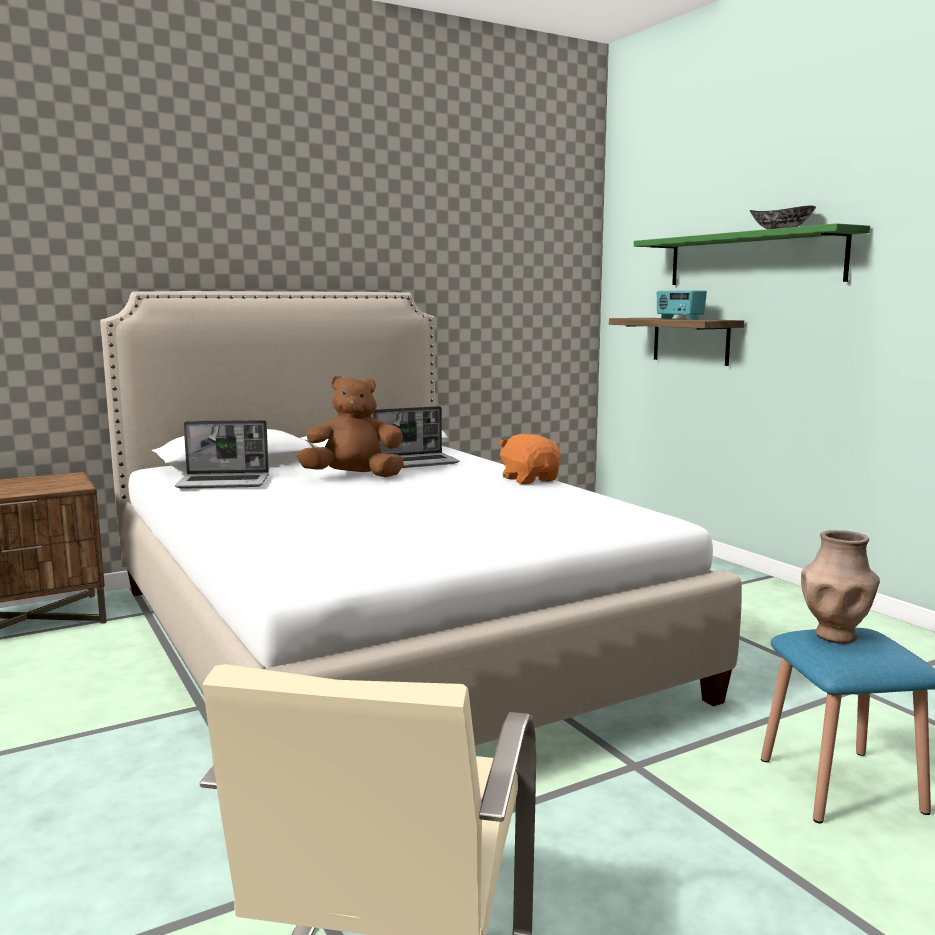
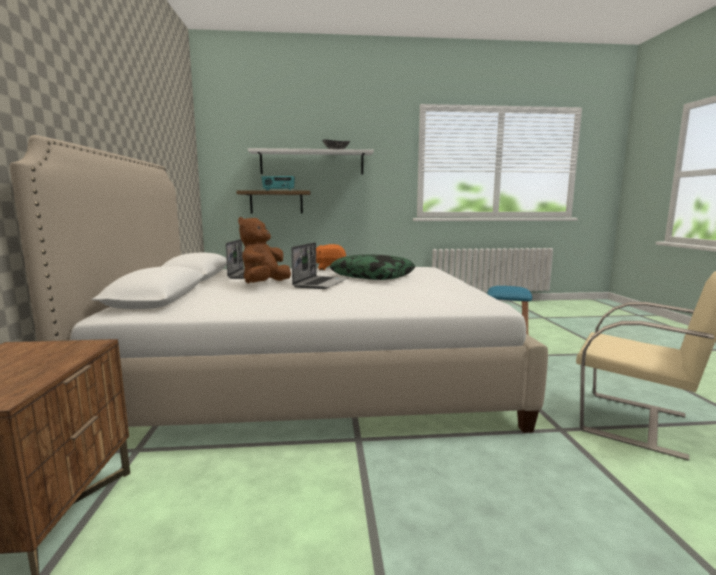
camera: 65 degrees left, 0 degrees up
laptop [175,420,269,489] -> laptop moved to [291,242,348,289]
green shelf [634,223,870,285] -> white shelf [248,148,374,175]
brown vase [801,530,880,644] -> none
none -> pillow [330,254,415,280]

